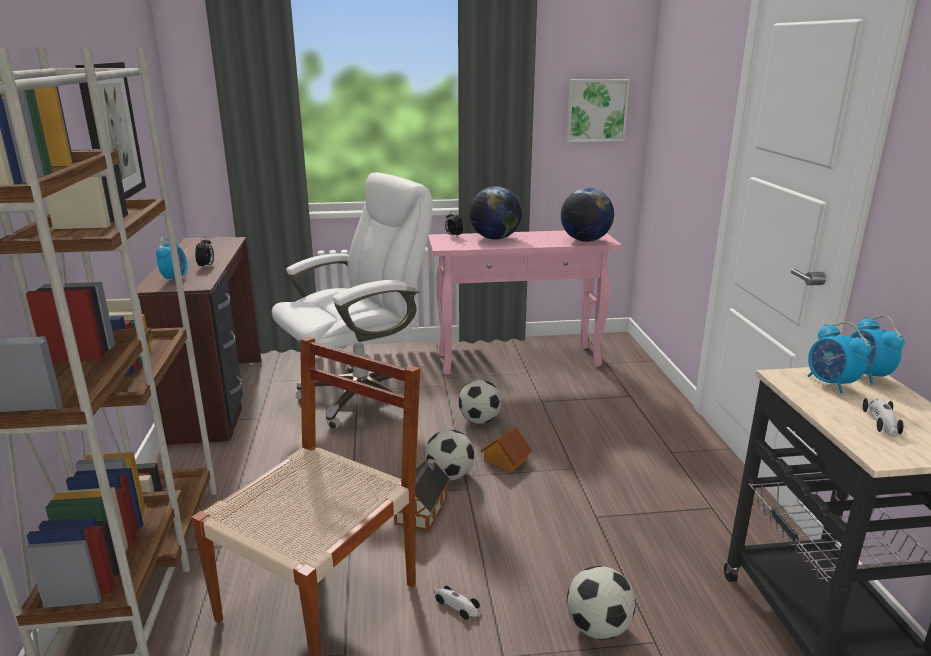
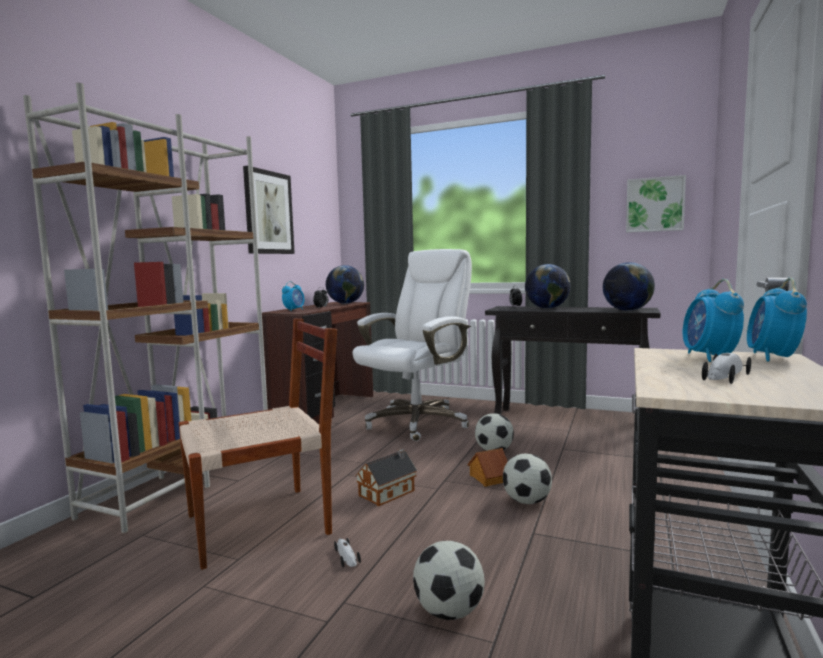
camera: 30 degrees right, 15 degrees down
white office chair [272,172,433,429] -> white office chair turned 45 degrees counterclockwise [352,249,472,441]
football [425,430,474,481] -> football moved to [503,453,552,504]
pink console table [428,230,621,375] -> black console table [485,306,661,414]
none -> globe [326,265,364,304]

